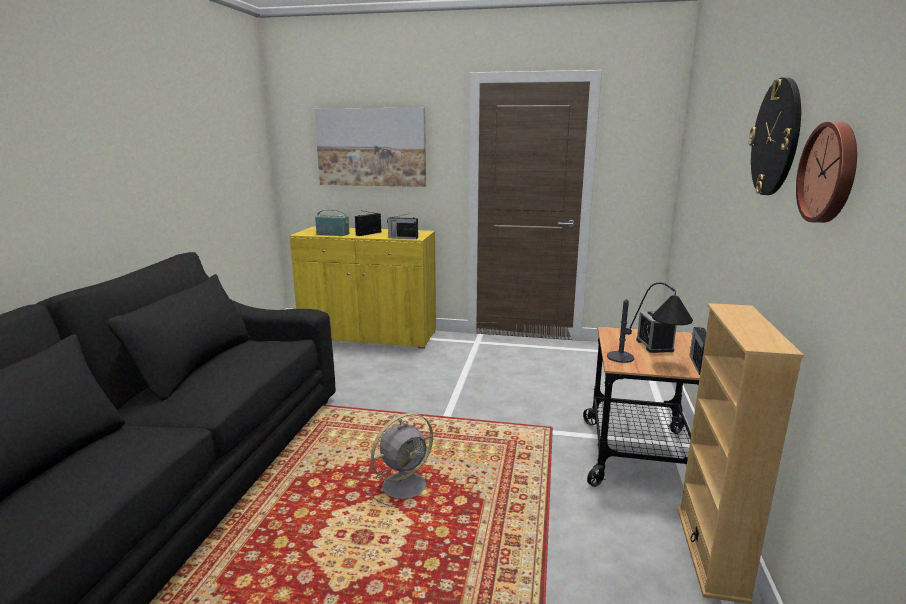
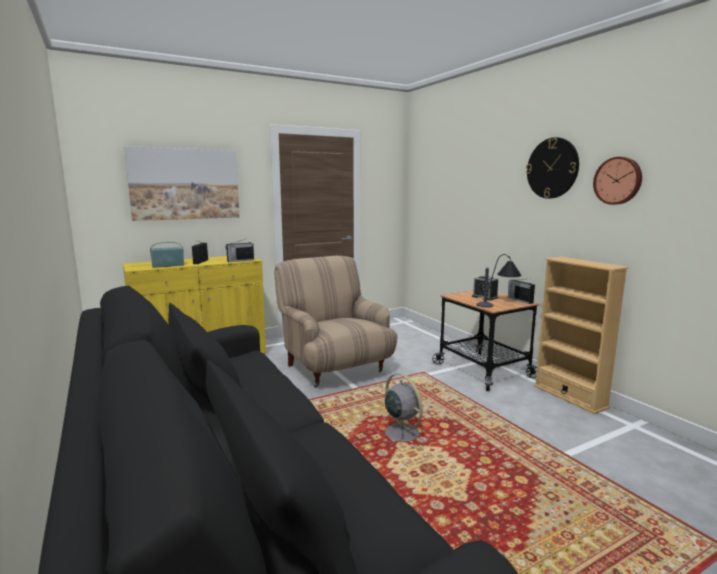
camera: 40 degrees left, 5 degrees down
grey fan [366,413,433,507] -> grey fan turned 45 degrees counterclockwise [382,373,429,449]
none -> beige armchair [274,256,398,388]

